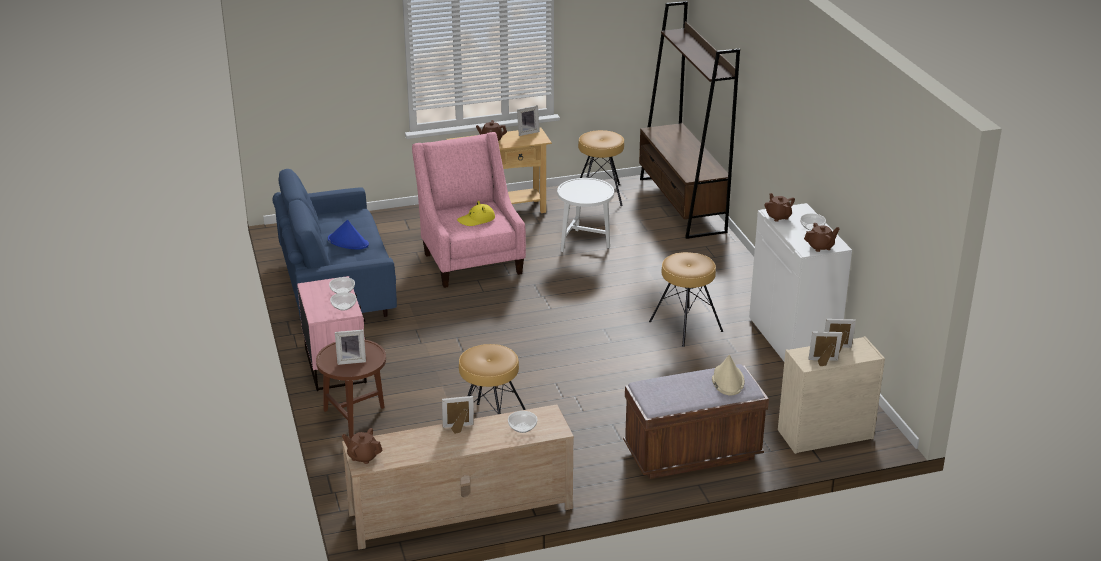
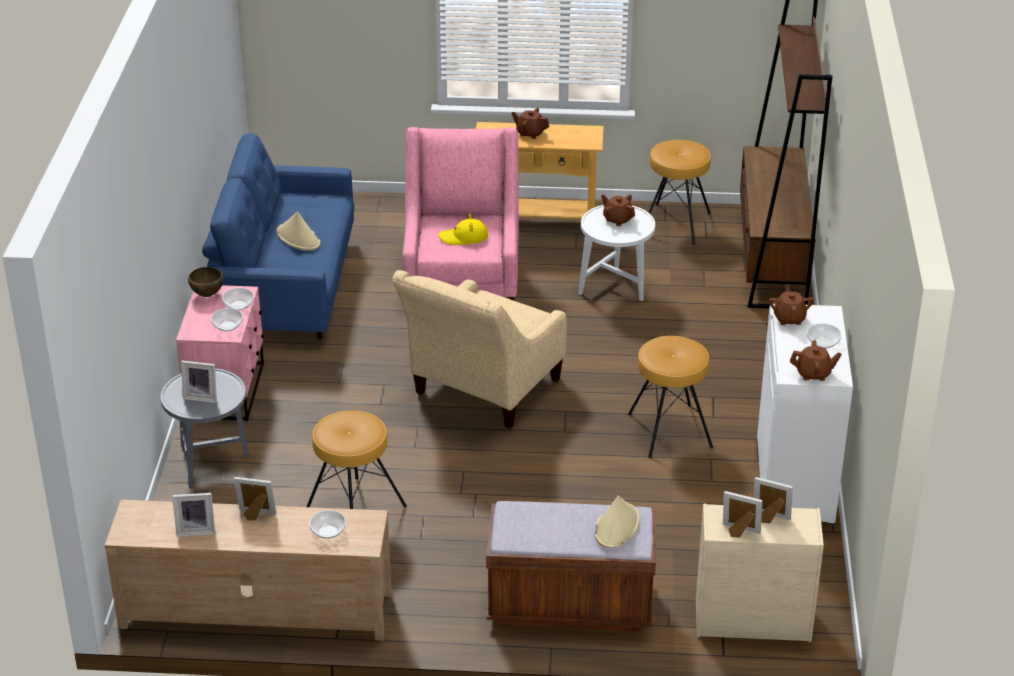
camera: 20 degrees right, 5 degrees up
brown side table [316,339,386,439] -> grey side table [160,368,249,489]
blue hat [328,220,369,250] -> beige hat [277,211,320,251]
brown teapot [342,428,383,464] -> brown teapot moved to [601,194,635,226]
picture frame [517,105,540,136] -> picture frame moved to [172,493,215,537]
none -> brown bowl [188,267,224,297]
none -> beige armchair [392,270,567,429]

